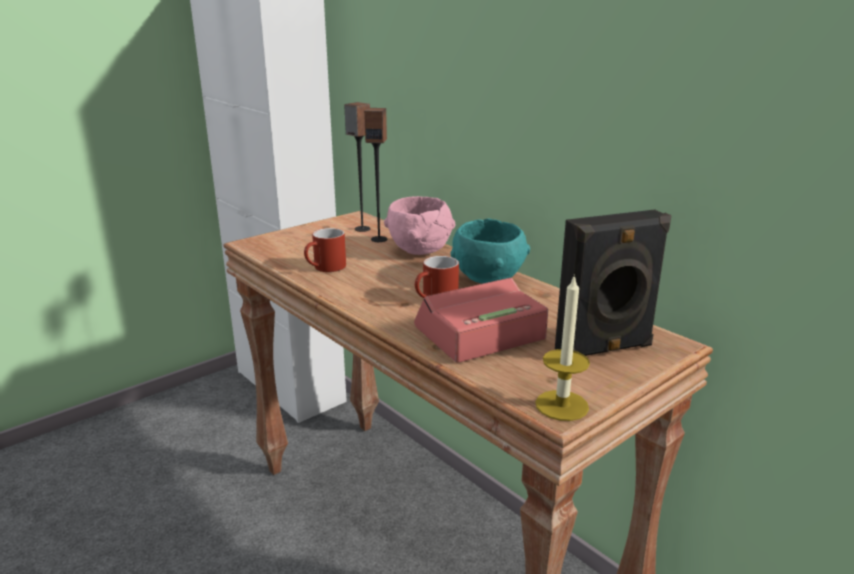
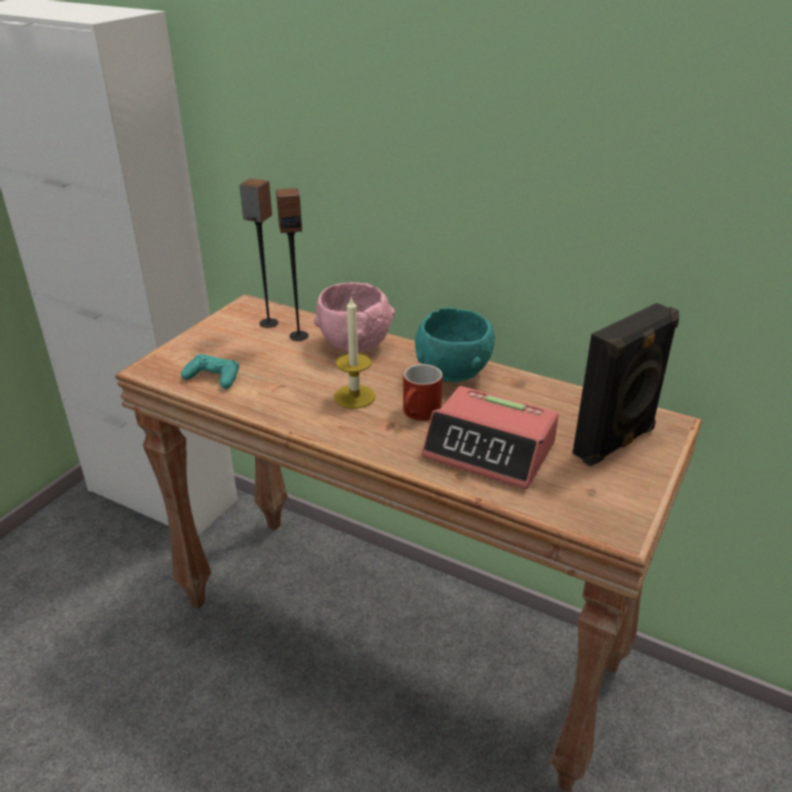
camera: 20 degrees left, 10 degrees up
red mug [304,228,346,272] -> none
alarm clock [414,278,548,363] -> alarm clock turned 105 degrees counterclockwise [422,386,559,489]
candle [535,274,590,421] -> candle moved to [334,296,376,409]
none -> turquoise game controller [181,354,239,389]

